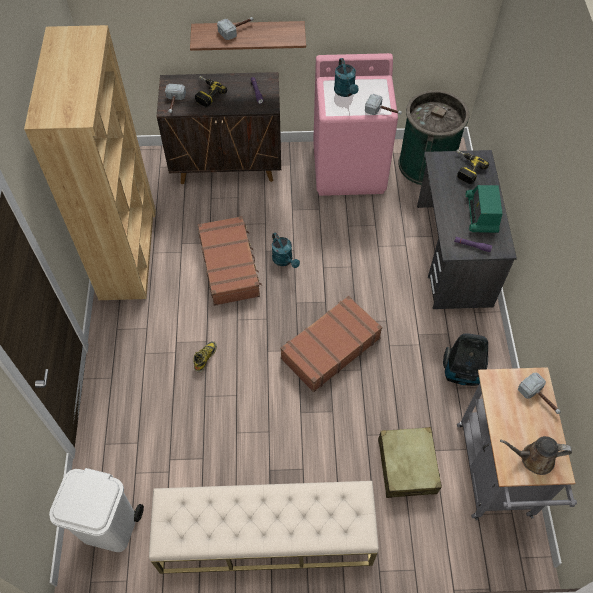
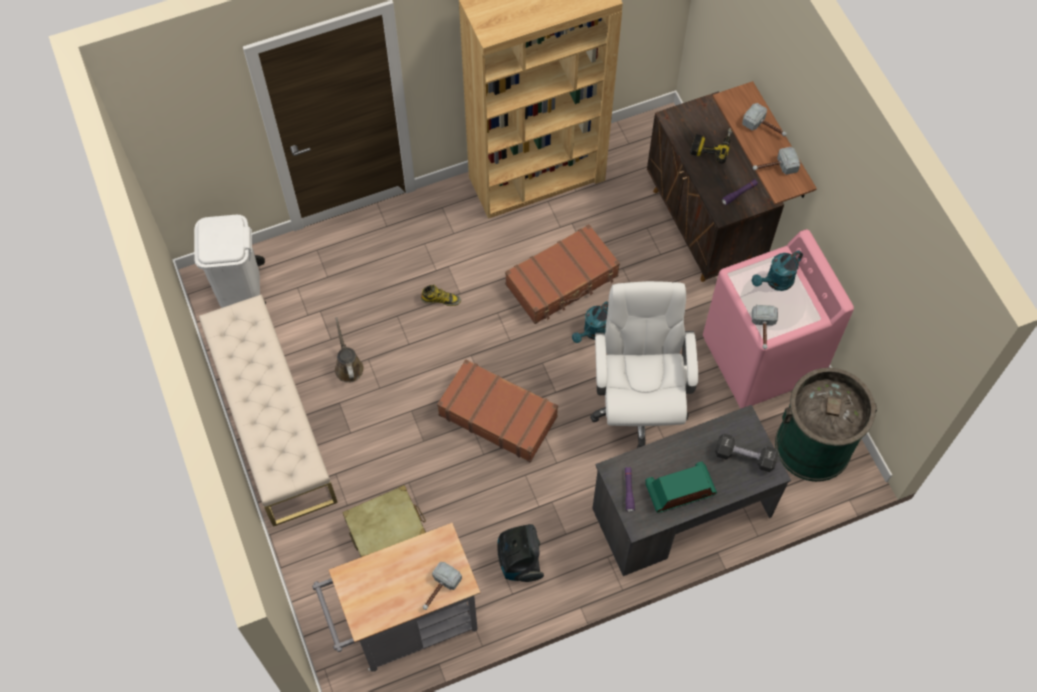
camera: 70 degrees right, 5 degrees up
hammer [165,84,186,113] -> hammer moved to [753,147,800,175]
power drill [456,149,489,184] -> black dumbbell [715,434,778,472]
brown watering can [500,436,572,475] -> brown watering can moved to [335,317,364,383]
none -> white office chair [590,281,698,448]

